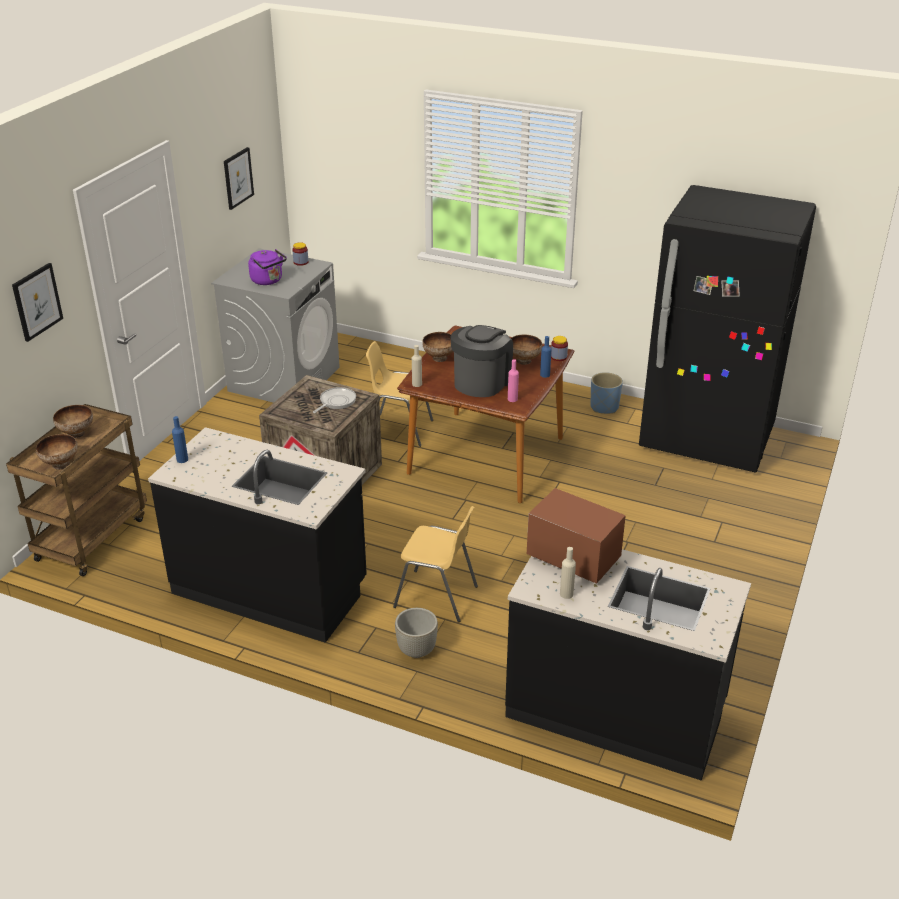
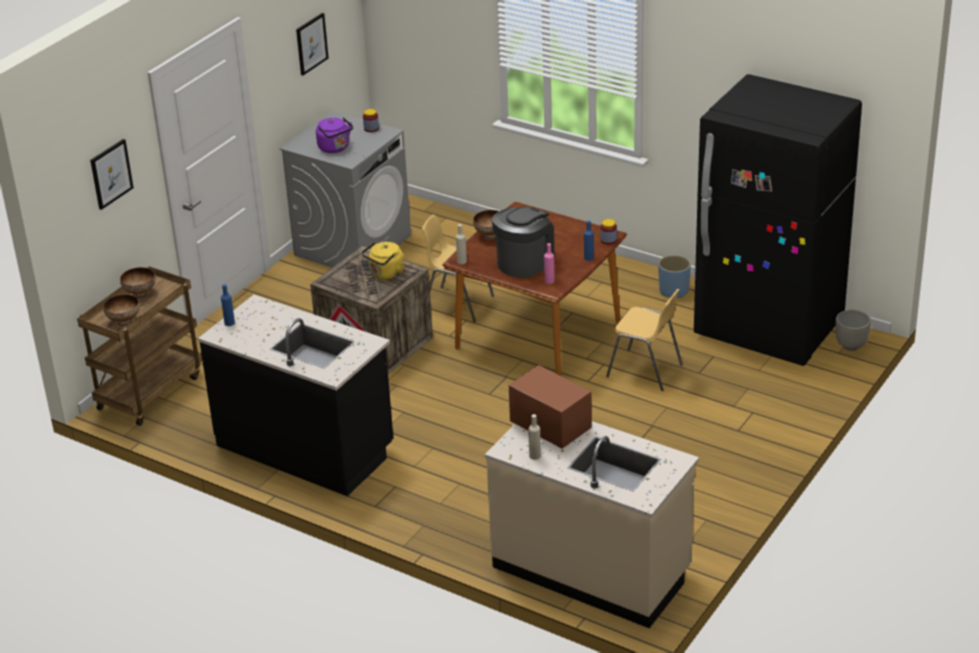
camera: 10 degrees right, 0 degrees up
frying pan [313,387,356,413] -> yellow kettle [361,242,404,280]
yellow chair [393,506,478,622] -> yellow chair moved to [606,289,683,391]
grey planter [395,608,438,658] -> grey planter moved to [835,310,871,351]
black counter [505,549,751,781] -> beige counter [485,421,699,628]
bowl [511,335,542,365] -> none

